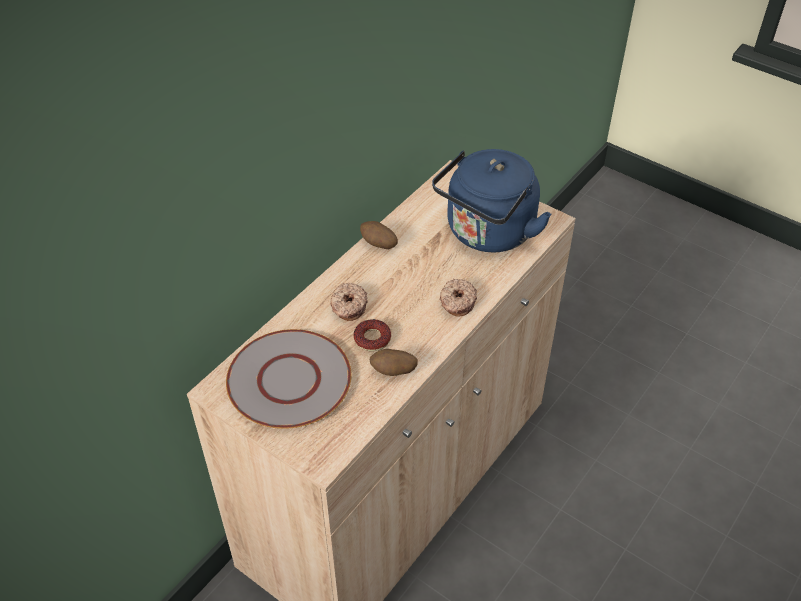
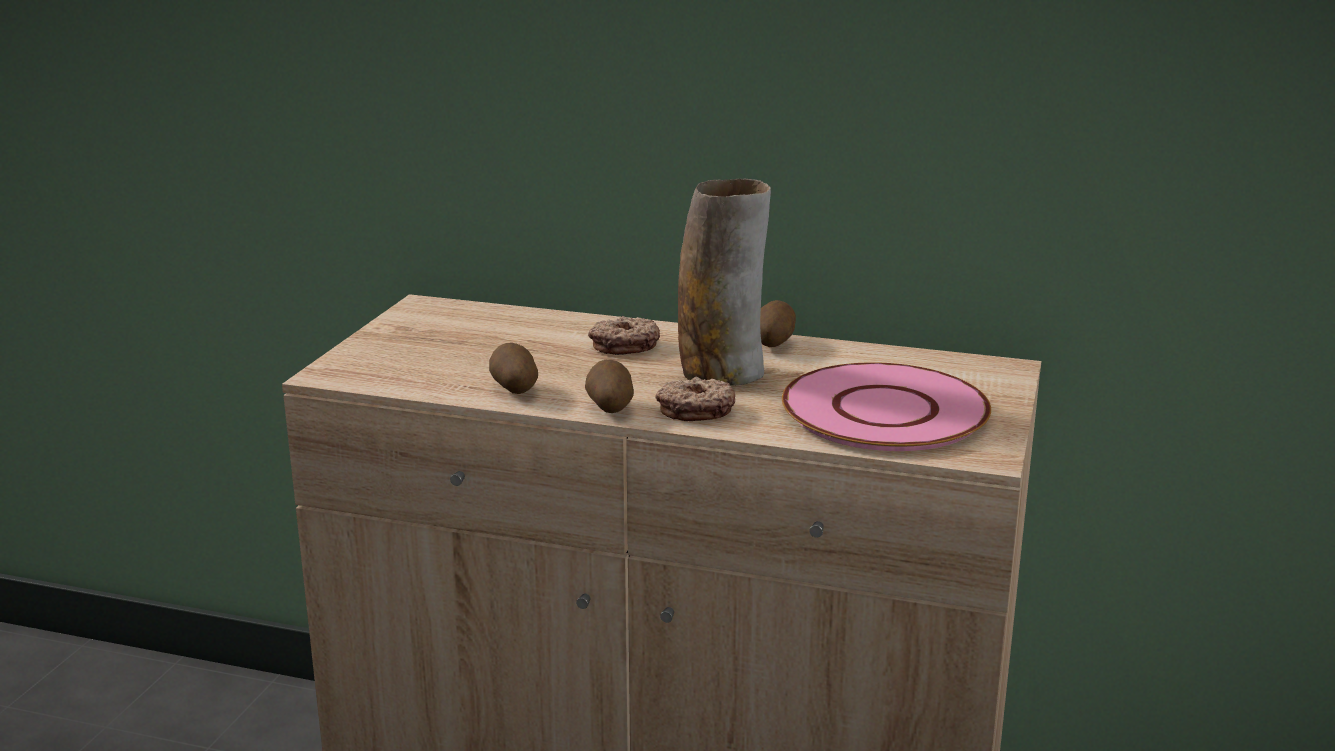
camera: 70 degrees right, 25 degrees down
grey plate [226,329,352,429] -> none
donut [354,319,391,352] -> none
blue kettle [432,149,552,252] -> pink plate [782,362,991,451]
none -> potato [585,360,634,413]
none -> vase [678,178,771,386]

